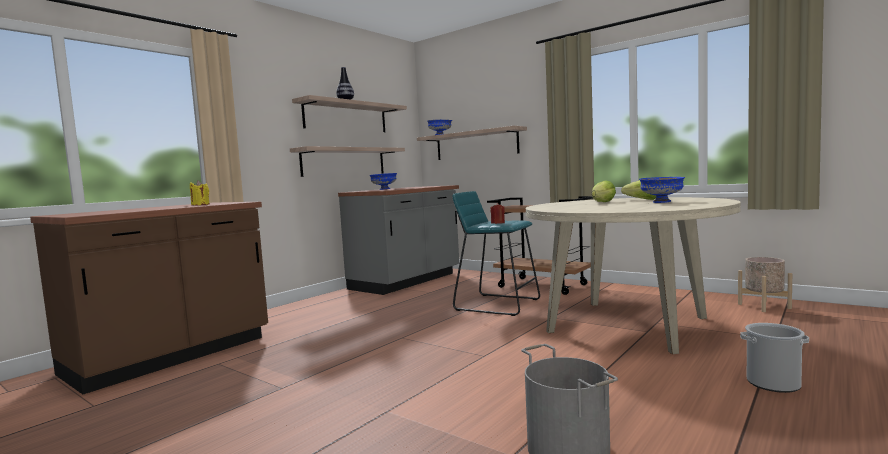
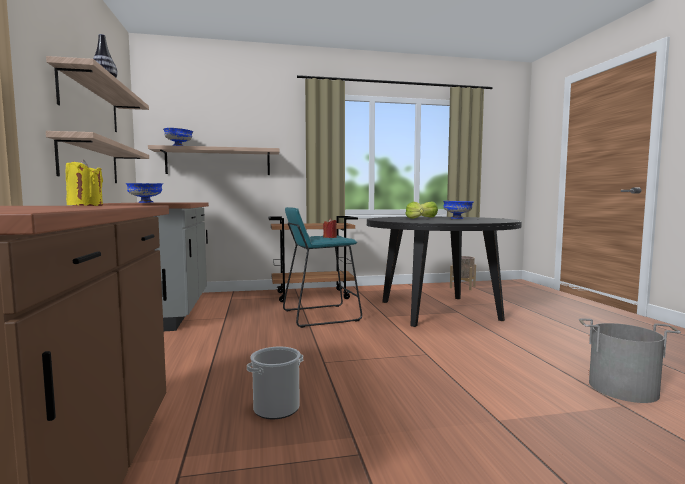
camera: 50 degrees left, 0 degrees up
beige dining table [526,197,741,354] -> black dining table [367,217,522,327]
bucket [740,323,809,393] -> bucket moved to [247,347,303,419]

